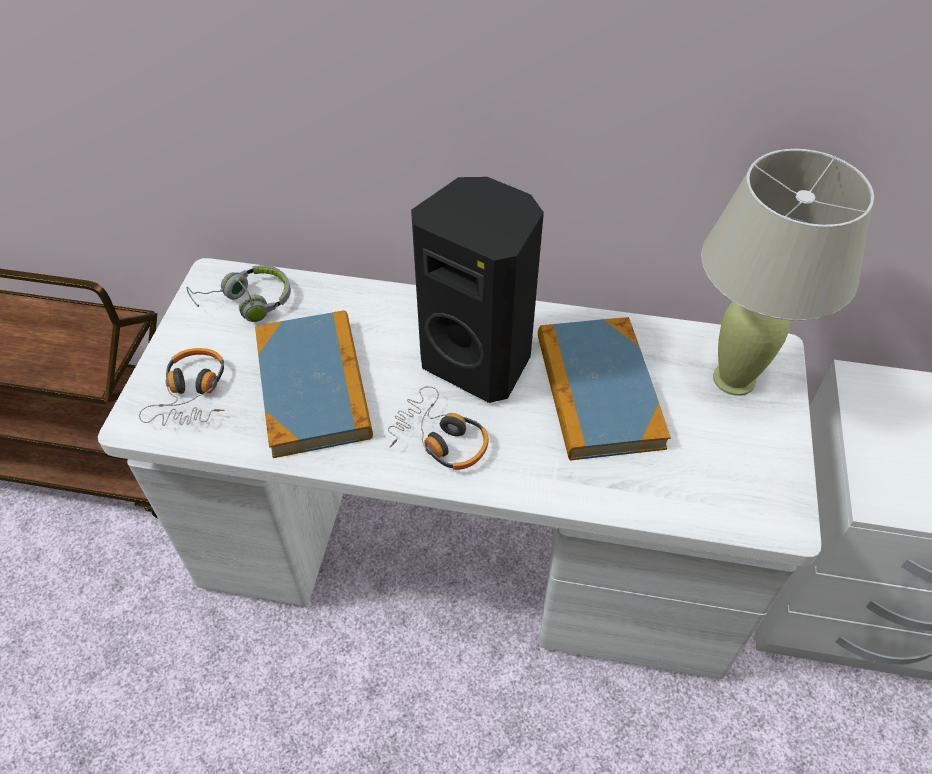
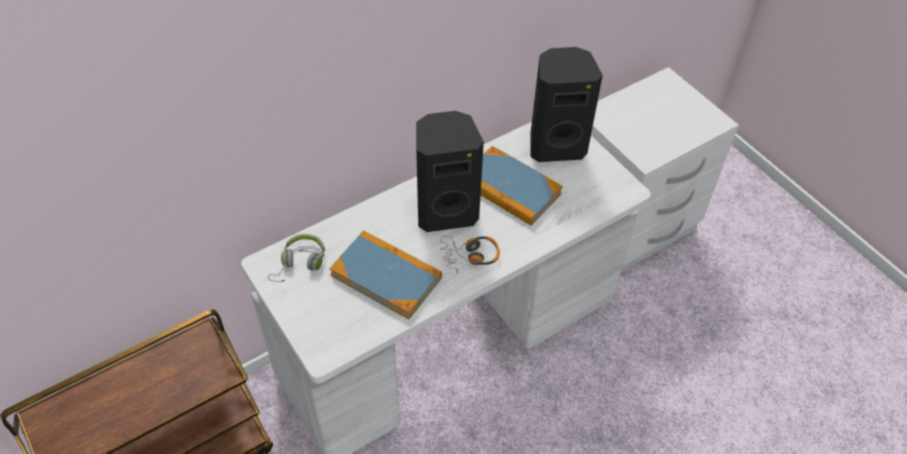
camera: 45 degrees left, 0 degrees up
headphones [139,348,225,426] -> none
beige table lamp [701,149,874,396] -> black speaker [530,47,603,162]

